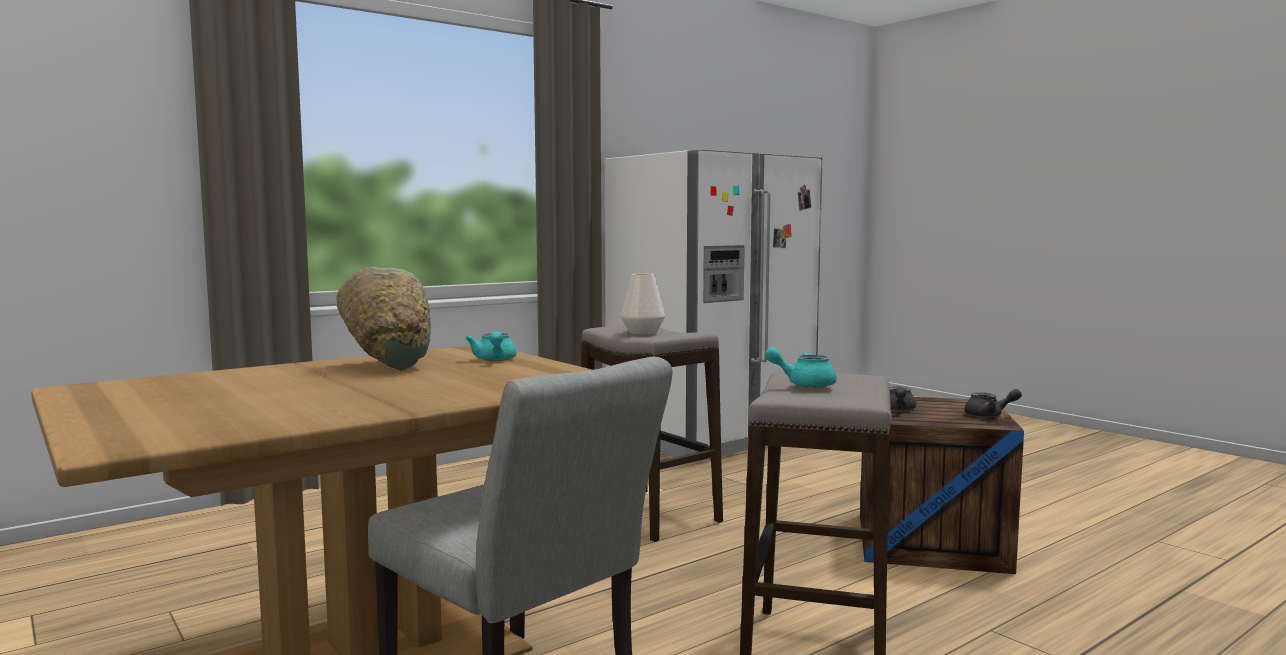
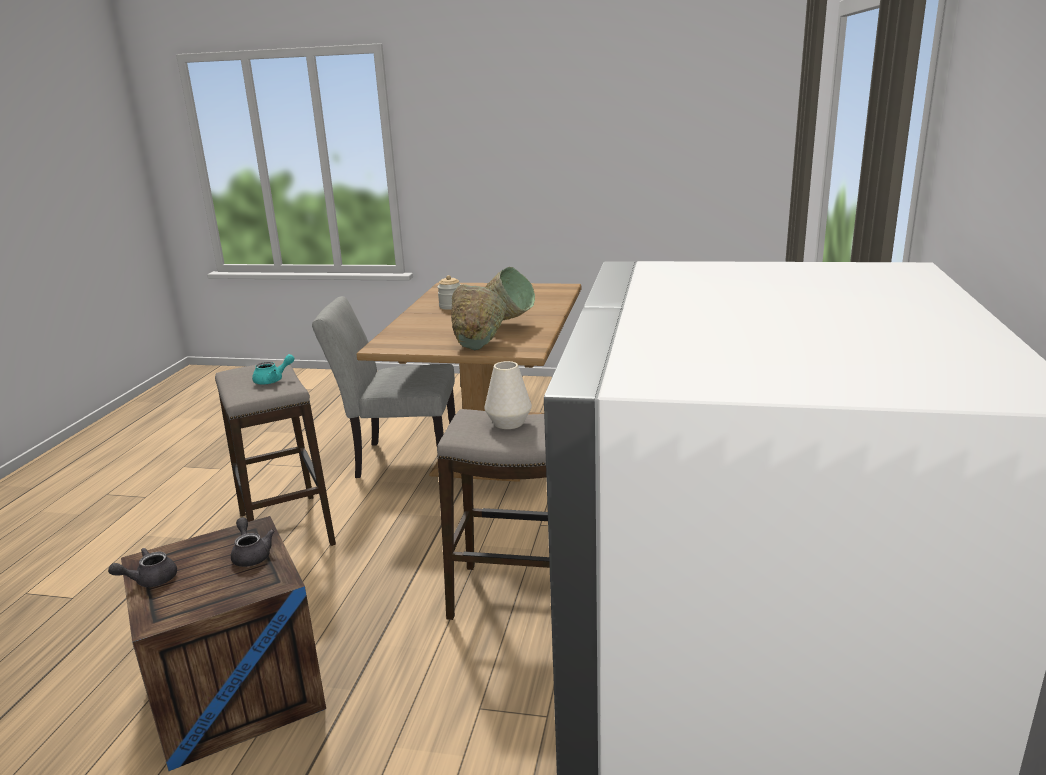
camera: 140 degrees right, 15 degrees up
turquoise teapot [466,331,516,361] -> green bowl [451,285,507,350]
none -> jar [437,275,461,310]

